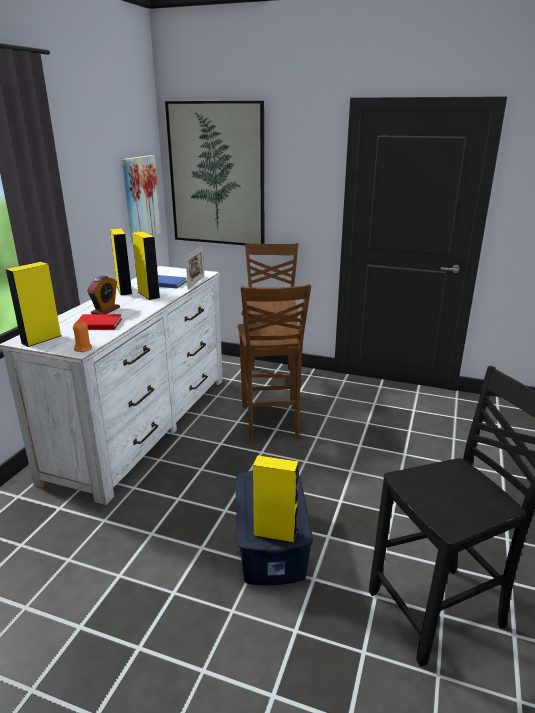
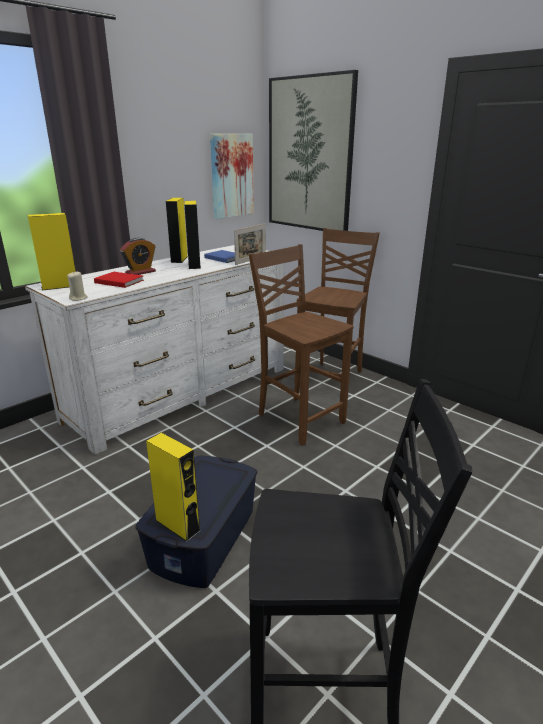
camera: 25 degrees right, 0 degrees up
orange candle [73,322,92,352] -> beige candle [67,272,88,301]
brown chair [238,284,311,440] -> brown chair turned 120 degrees clockwise [249,244,353,446]

